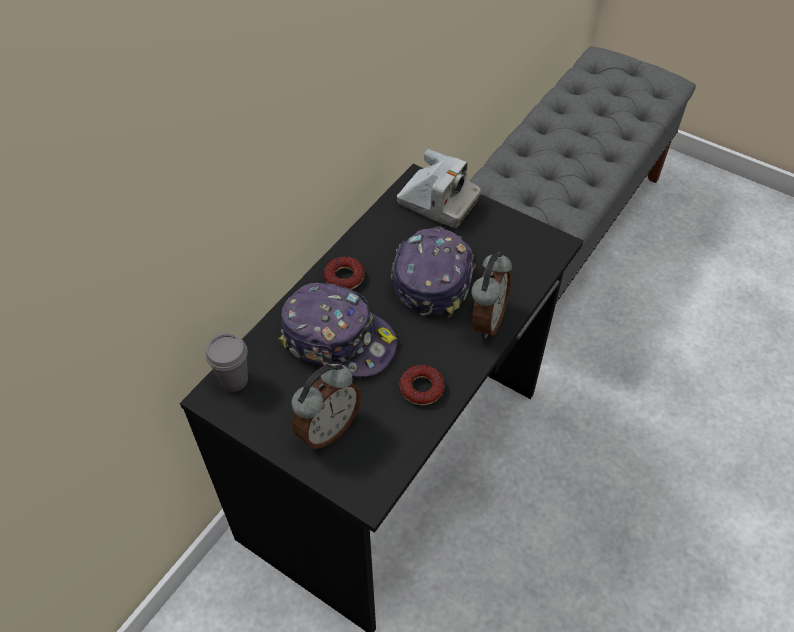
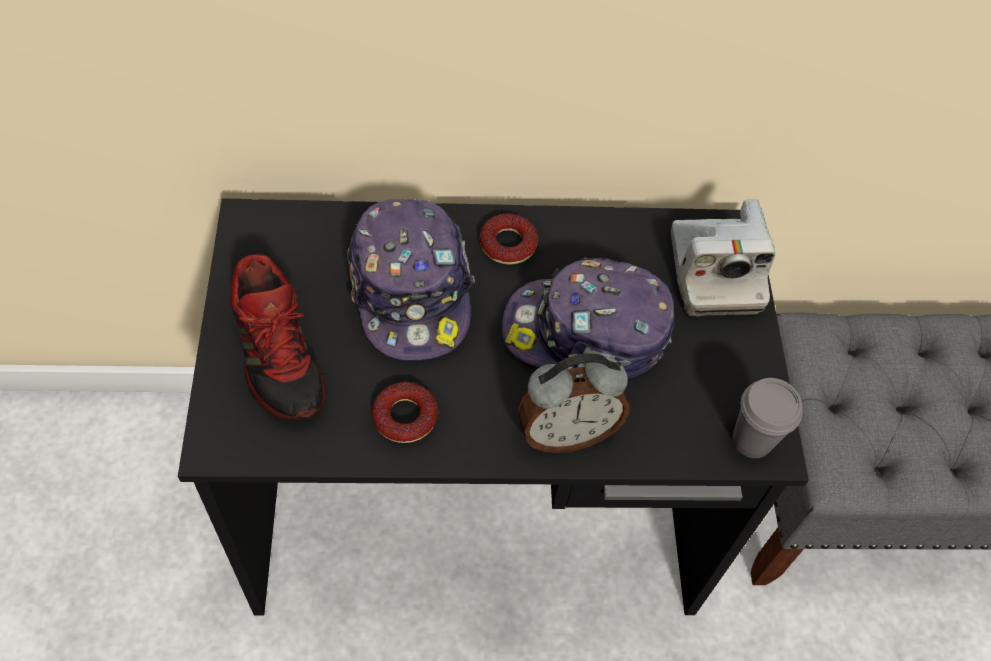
camera: 50 degrees right, 5 degrees up
grey cup [205,333,248,392] -> grey cup moved to [733,378,803,458]
alarm clock [292,363,361,449] -> shoe [230,254,326,420]
cap [391,226,476,318] -> cap turned 150 degrees counterclockwise [502,258,674,378]

